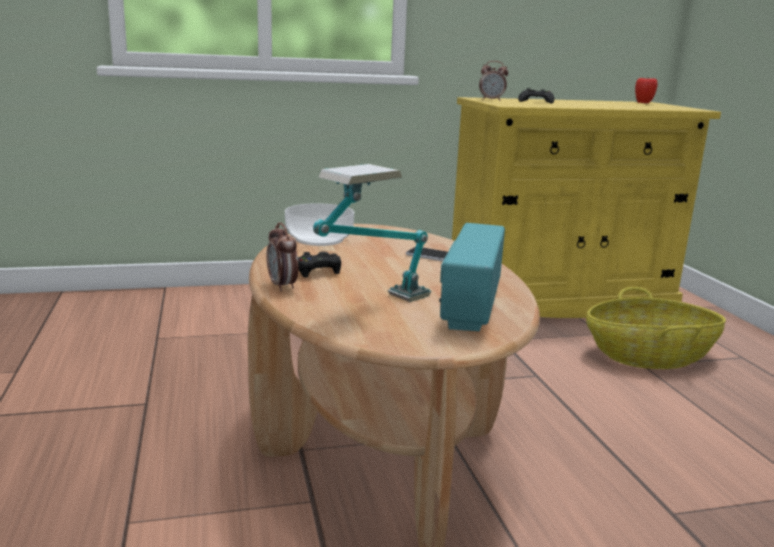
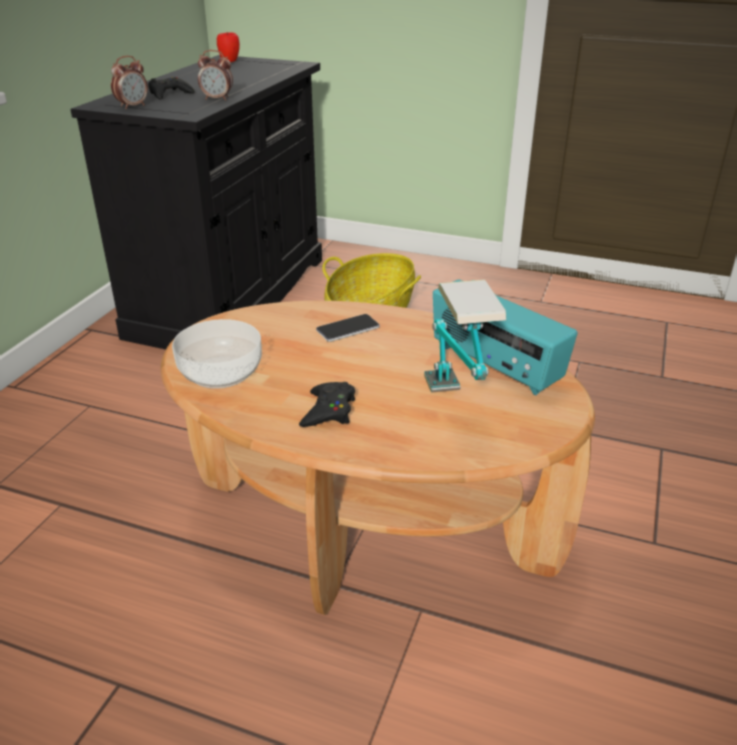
camera: 55 degrees left, 15 degrees up
alarm clock [266,222,298,291] -> alarm clock moved to [198,50,233,101]
yellow cabinet [452,97,721,318] -> black cabinet [70,55,322,349]

